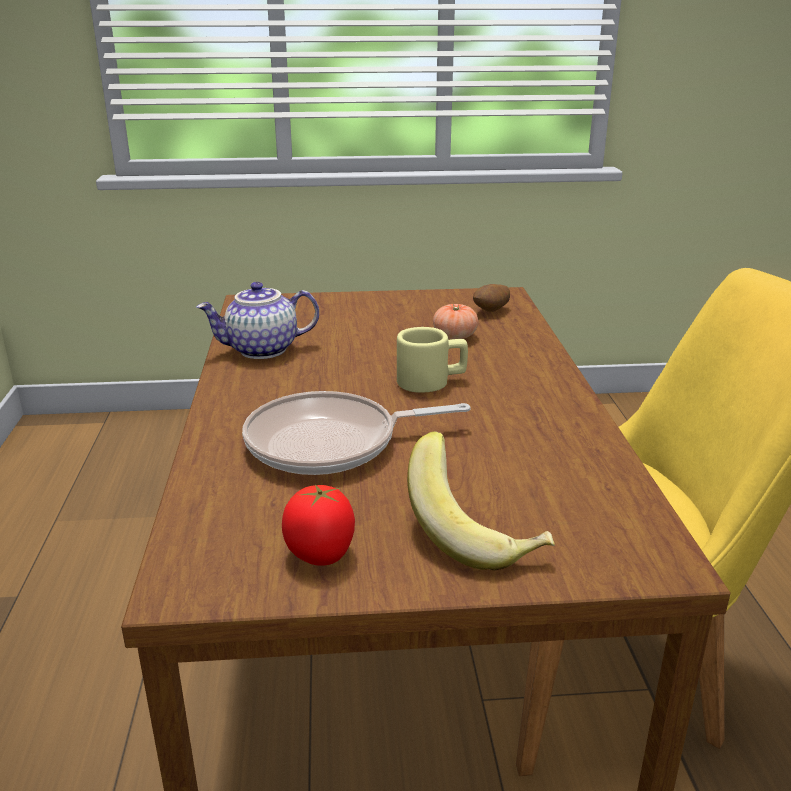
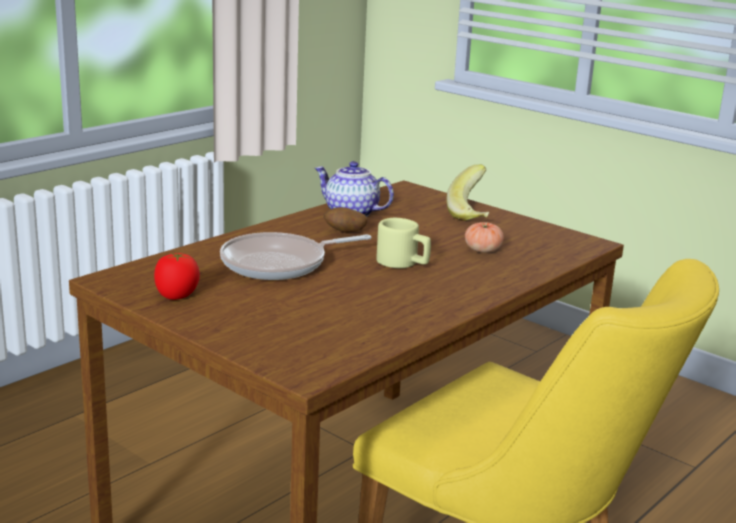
camera: 45 degrees right, 5 degrees down
frying pan [242,391,471,475] -> frying pan turned 60 degrees counterclockwise [220,232,371,280]
banana [407,431,555,570] -> banana moved to [447,165,489,221]
potato [473,284,510,312] -> potato moved to [324,207,367,233]

